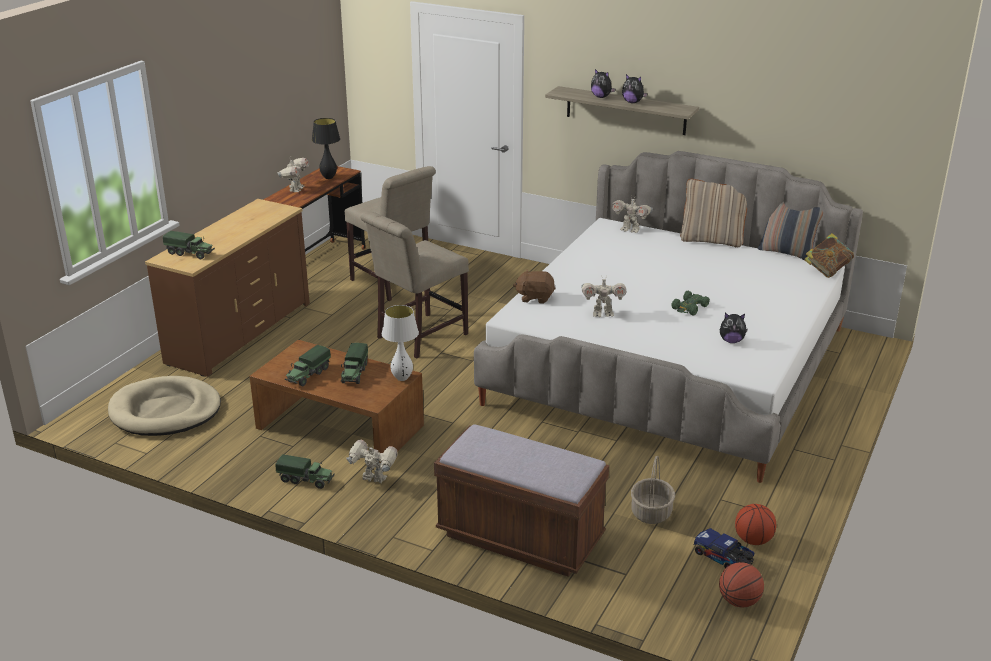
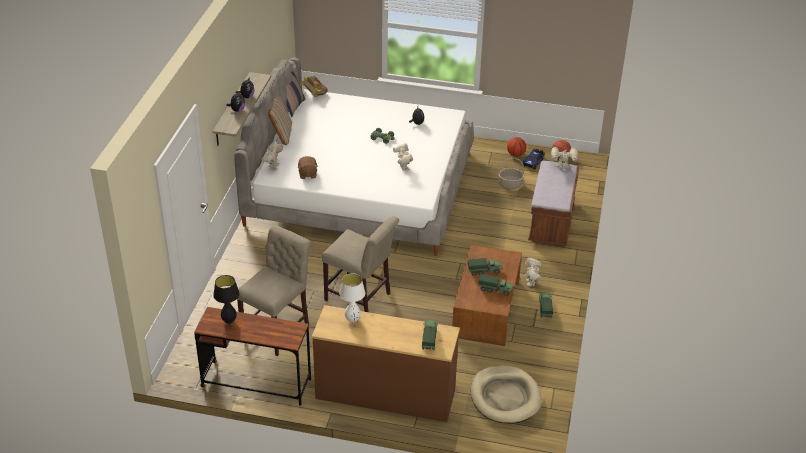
camera: 105 degrees left, 10 degrees up
toy robot [277,158,309,192] -> toy robot moved to [551,147,578,169]
white table lamp [382,305,419,381] -> white table lamp moved to [339,273,365,323]
brown plush toy [513,269,555,304] -> brown plush toy moved to [298,156,318,179]

